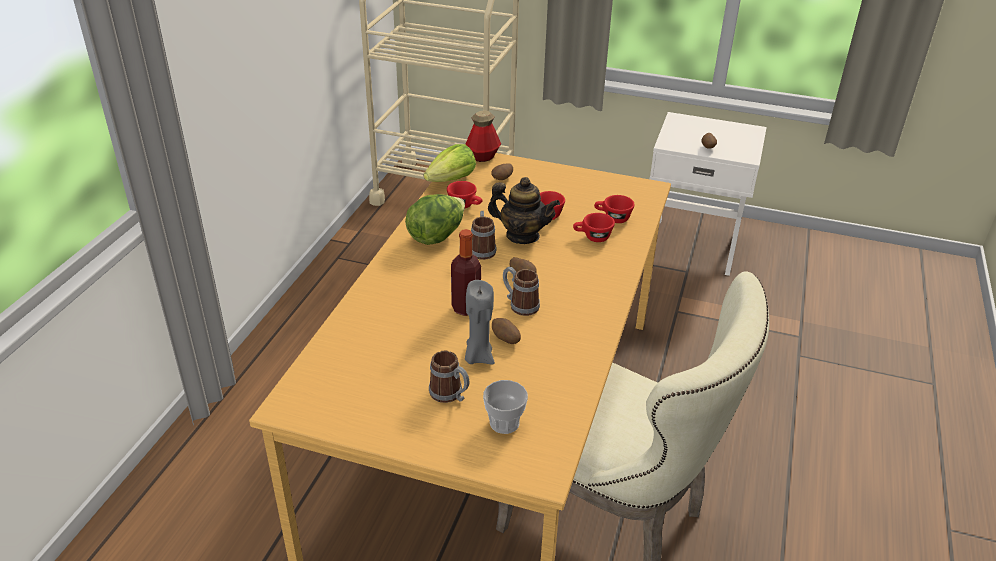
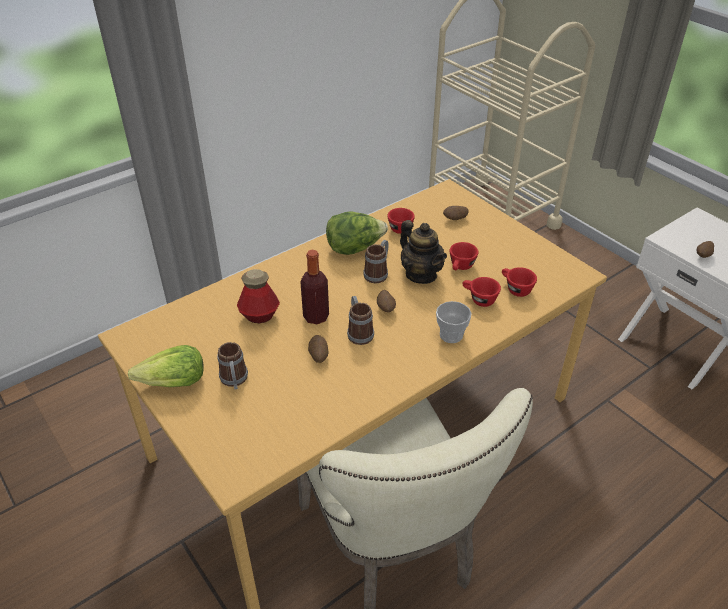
camera: 35 degrees right, 5 degrees up
lettuce [424,144,476,182] -> lettuce moved to [128,345,204,387]
bottle [465,111,501,162] -> bottle moved to [237,269,280,323]
grey candle [465,280,495,364] -> none
cup [483,380,528,434] -> cup moved to [436,301,471,343]

